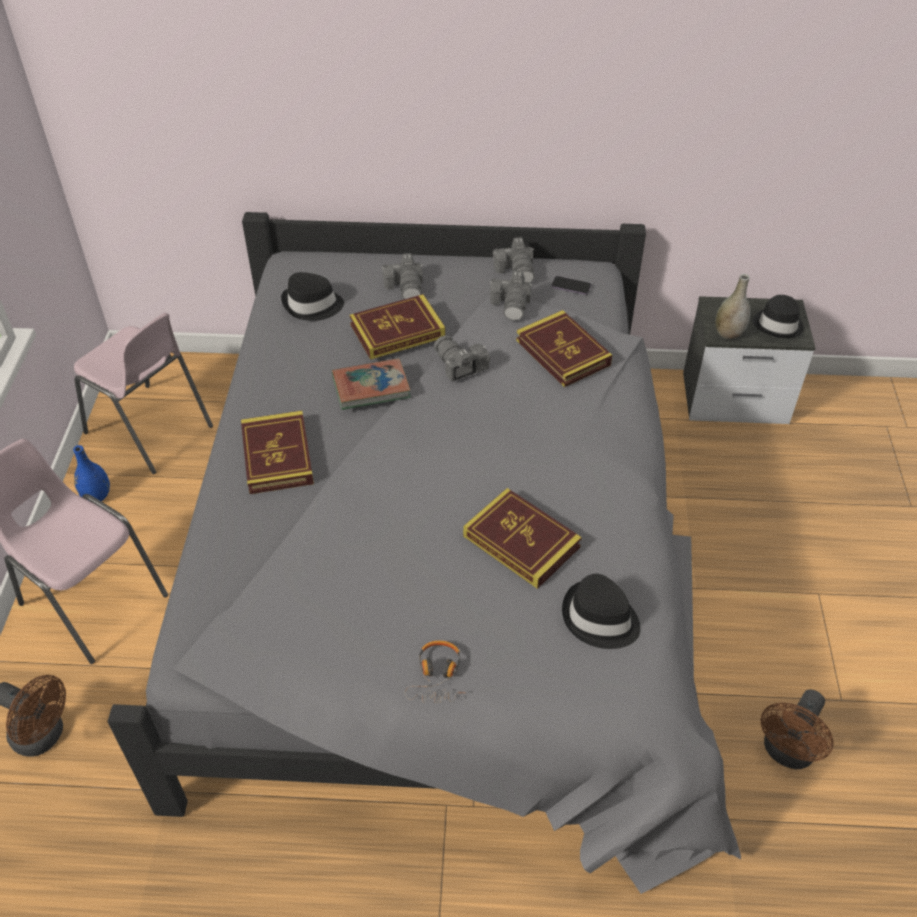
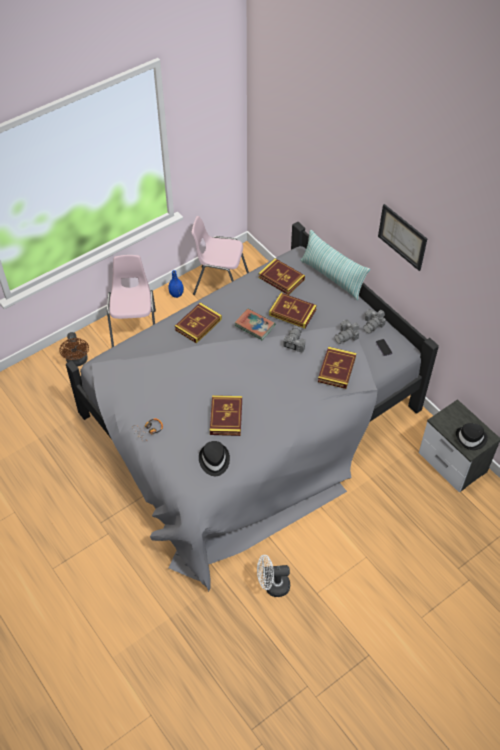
camera: 50 degrees right, 5 degrees up
pink chair [74,313,213,474] -> pink chair turned 105 degrees clockwise [192,216,249,295]
black hat [281,272,344,321] -> book [258,258,305,295]
camera [382,253,423,299] -> none
grey vase [715,274,751,339] -> none
brown fan [760,689,834,769] -> white fan [257,555,290,597]
none -> pillow [300,230,370,300]
none -> picture [378,204,427,271]

